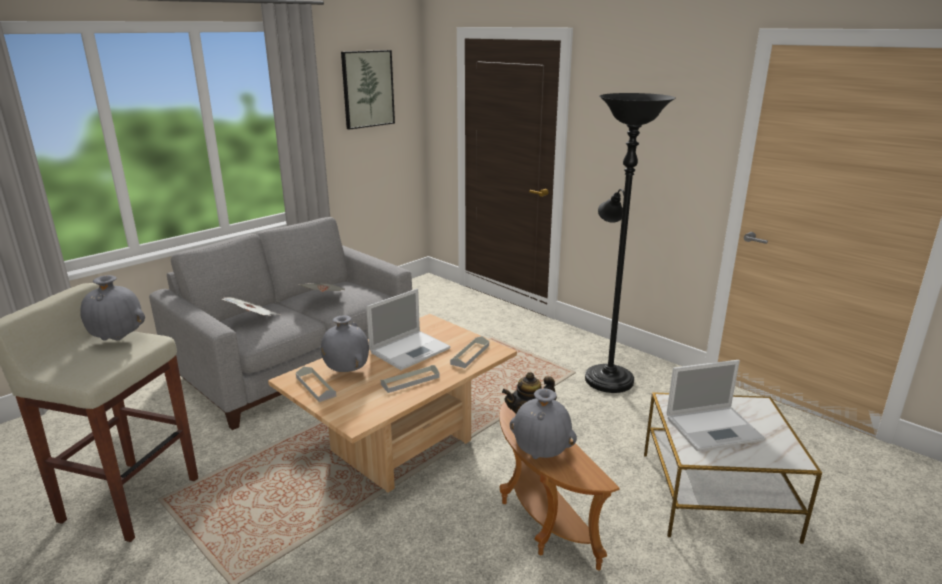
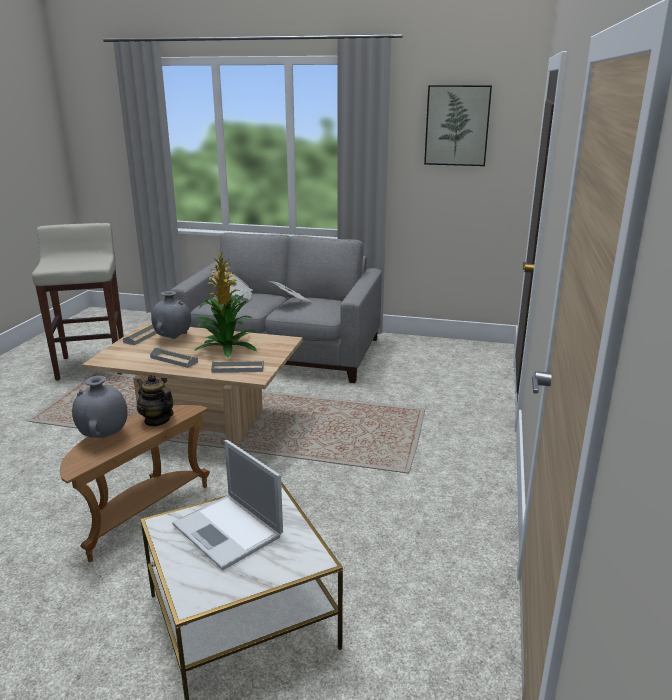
camera: 60 degrees right, 0 degrees up
grey vase [80,275,145,341] -> none
laptop [366,289,451,370] -> potted plant [193,251,257,358]
black floor lamp [585,93,675,393] -> none

